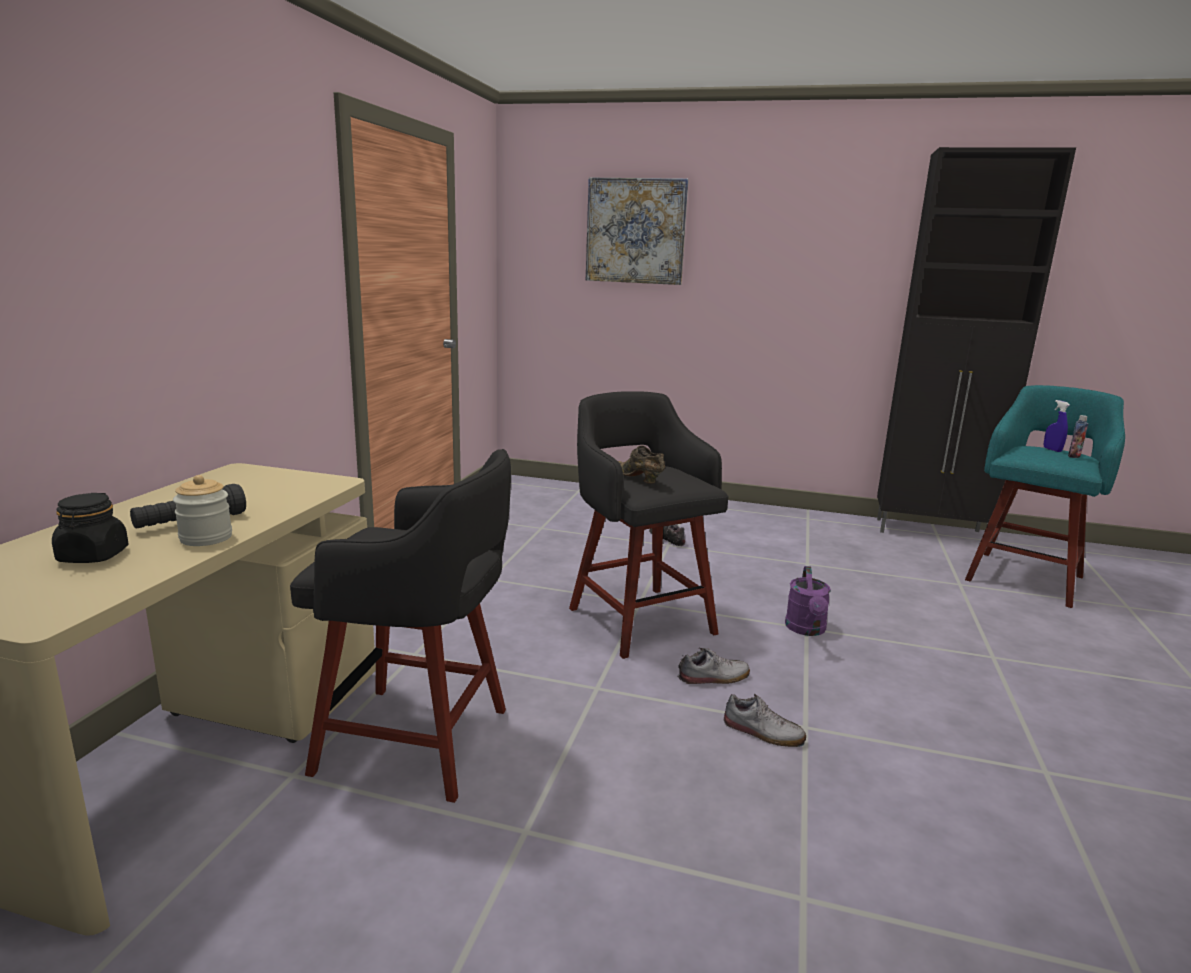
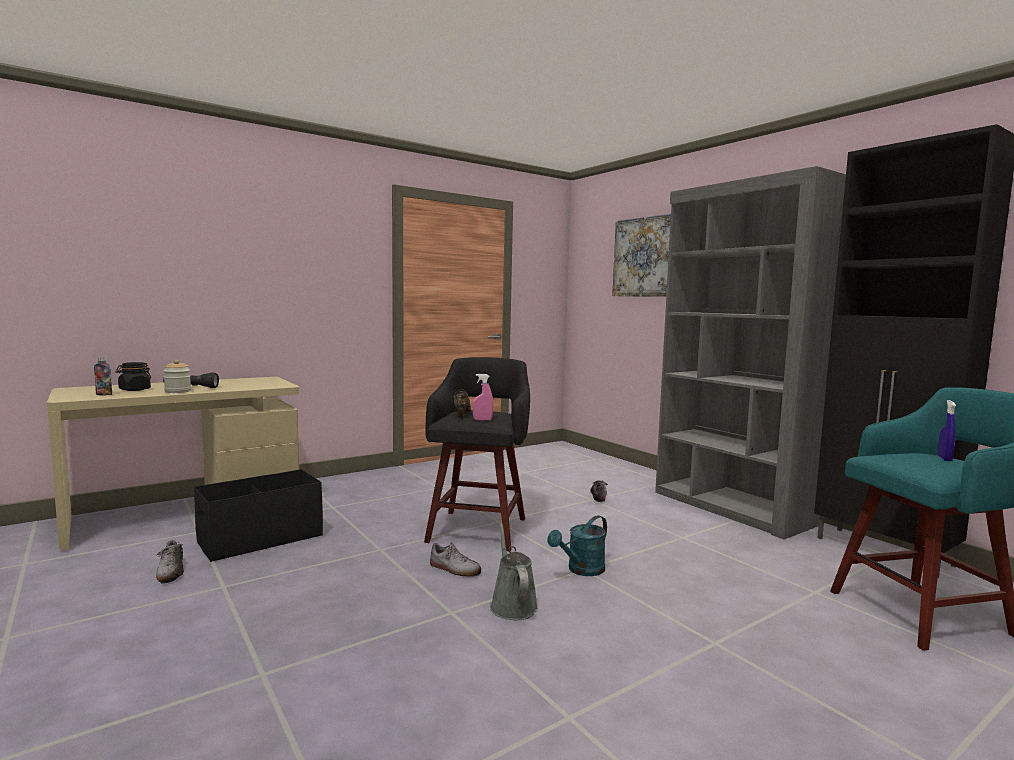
camera: 40 degrees right, 10 degrees down
black stool [290,449,511,803] -> black storage box [194,469,323,562]
shoe [724,694,806,747] -> shoe moved to [156,540,184,584]
purple watering can [785,566,831,636] -> turquoise watering can [548,515,607,576]
bottle [1068,415,1088,458] -> bottle moved to [94,357,112,395]
none -> pink spray bottle [473,374,493,420]
none -> grey watering can [490,523,538,620]
none -> grey bookcase [655,166,846,540]

